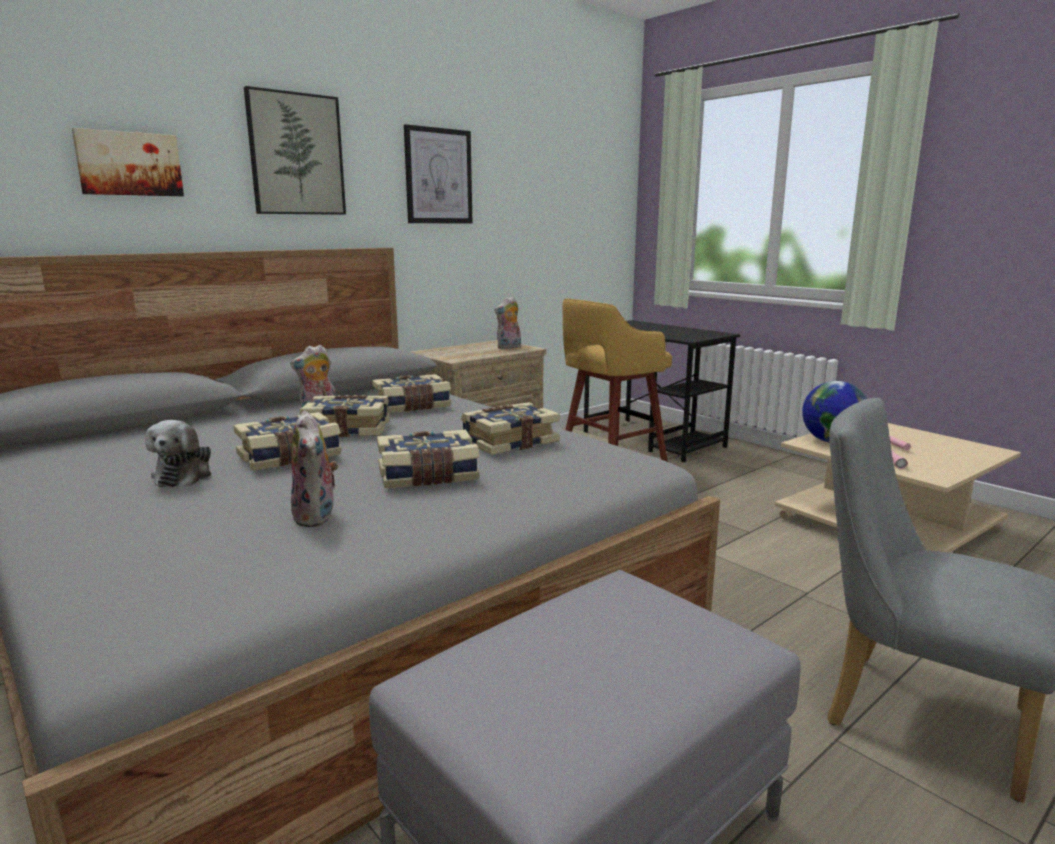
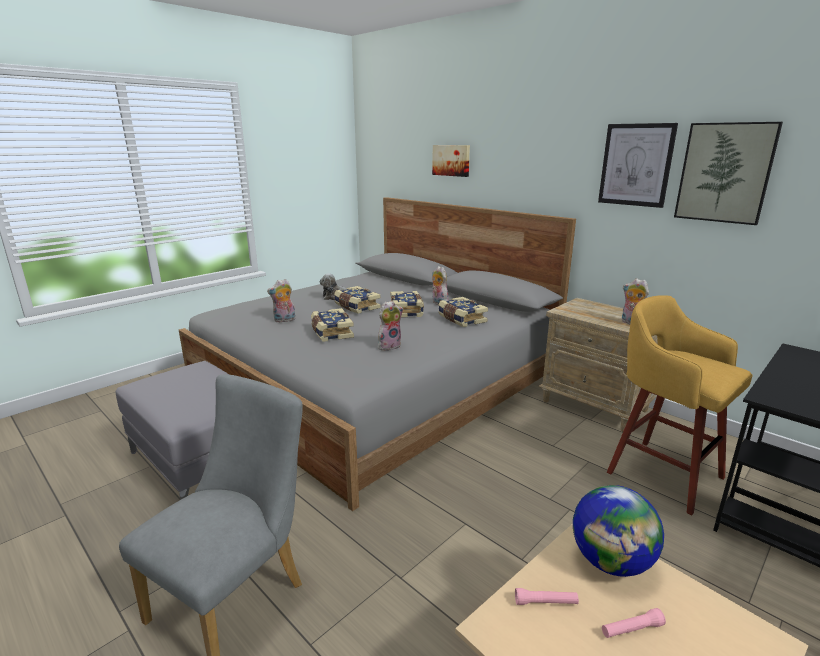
camera: 85 degrees right, 5 degrees up
picture [244,86,346,215] -> picture moved to [674,122,783,225]
book [461,402,560,455] -> plush toy [378,301,403,350]

